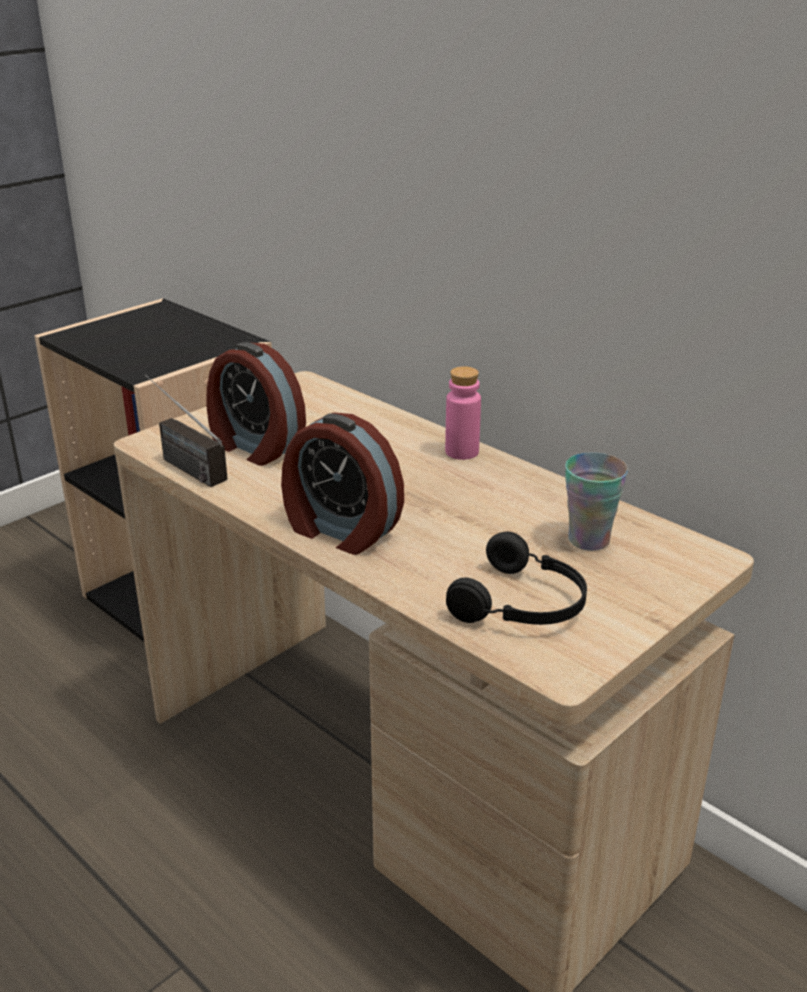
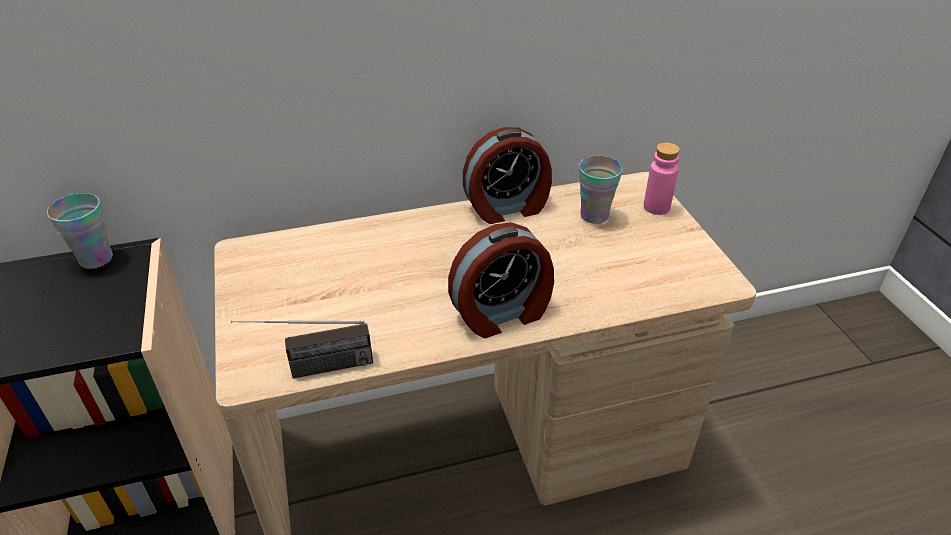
camera: 60 degrees left, 10 degrees up
alarm clock [206,342,306,466] -> alarm clock moved to [463,127,552,224]
pink bottle [445,366,481,460] -> pink bottle moved to [644,143,680,215]
black headphones [446,532,587,625] -> none
none -> cup [47,193,113,269]

